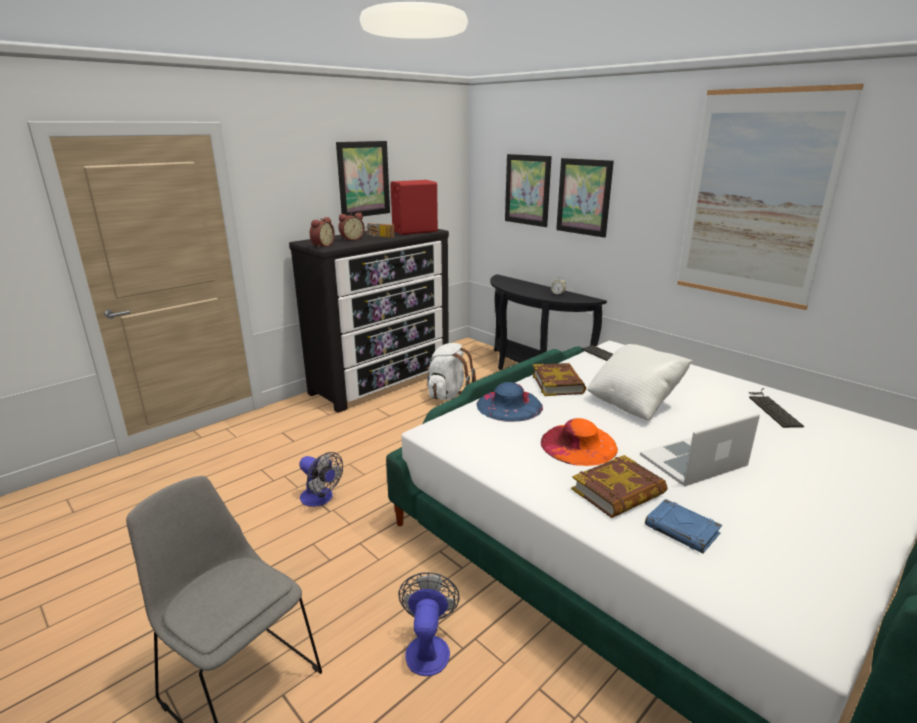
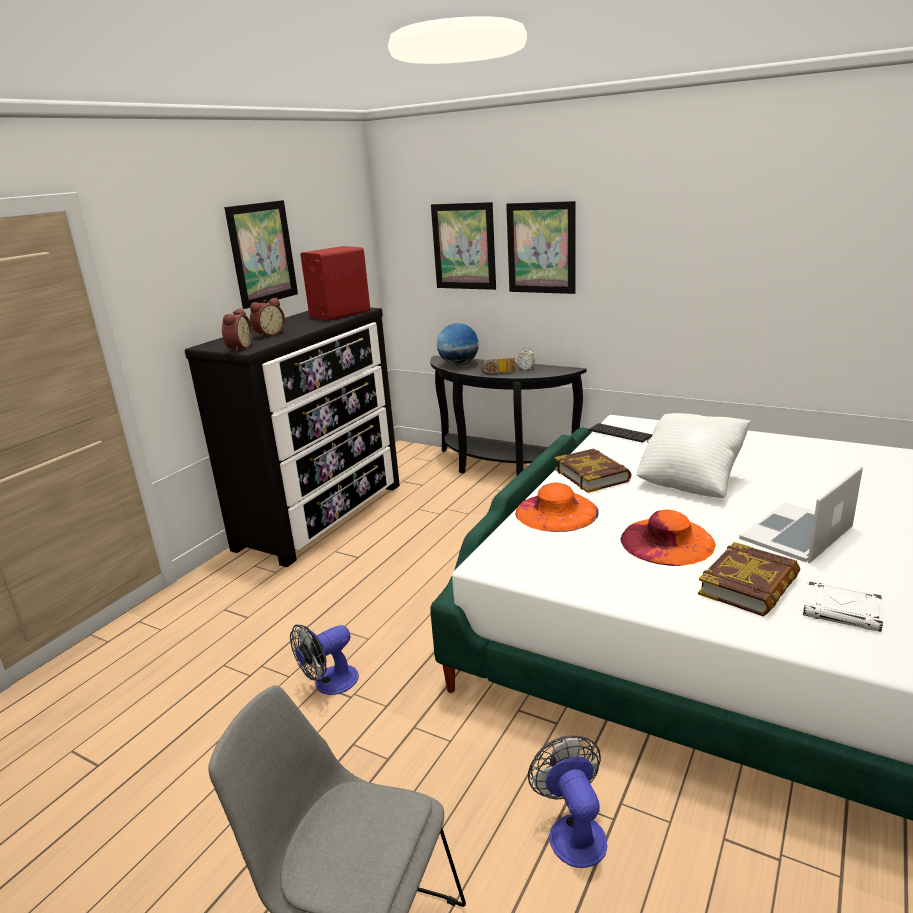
camera: 15 degrees left, 0 degrees up
fan [299,452,343,507] -> fan turned 120 degrees clockwise [290,625,359,695]
radio [365,223,395,238] -> radio moved to [480,357,515,375]
white backpack [426,343,476,400] -> none
blue hat [476,382,543,422] -> orange hat [515,482,599,532]
blue book [645,499,722,553] -> white book [803,581,883,632]
picture [677,84,864,310] -> none
keyboard [748,388,804,428] -> none
none -> globe [437,323,479,366]

